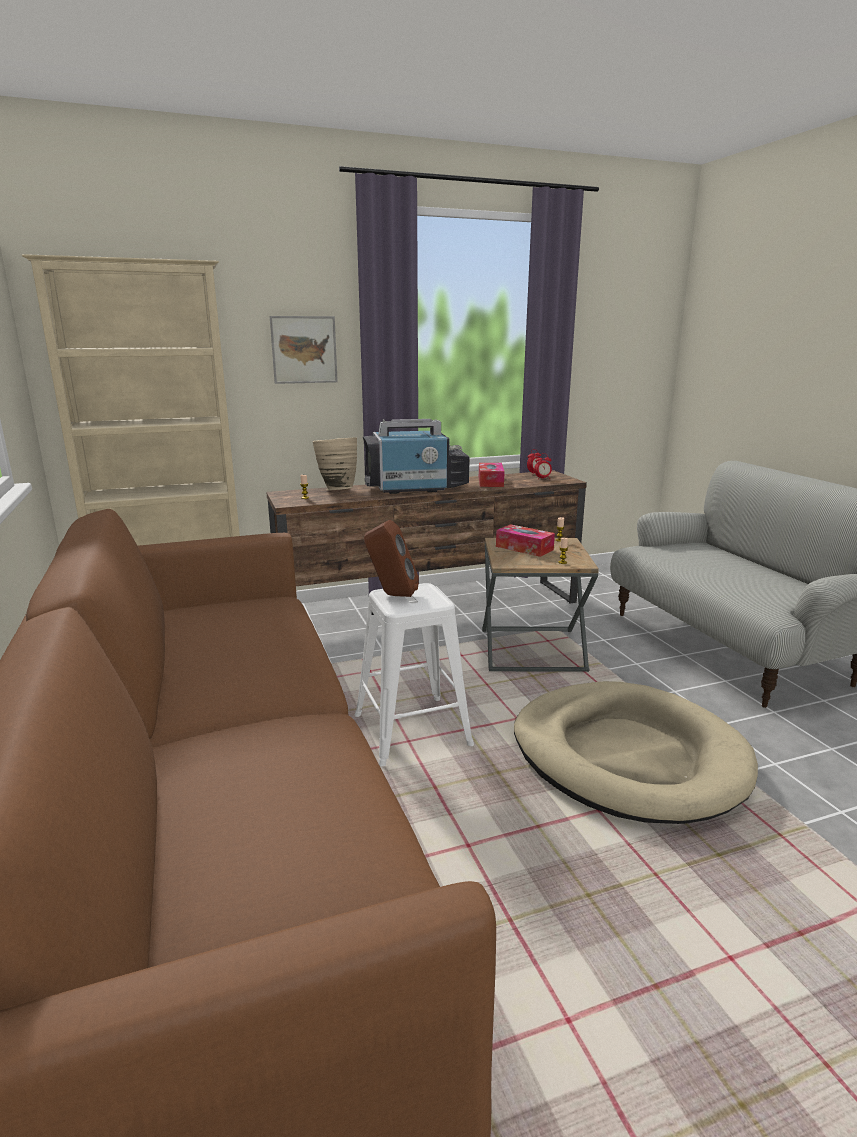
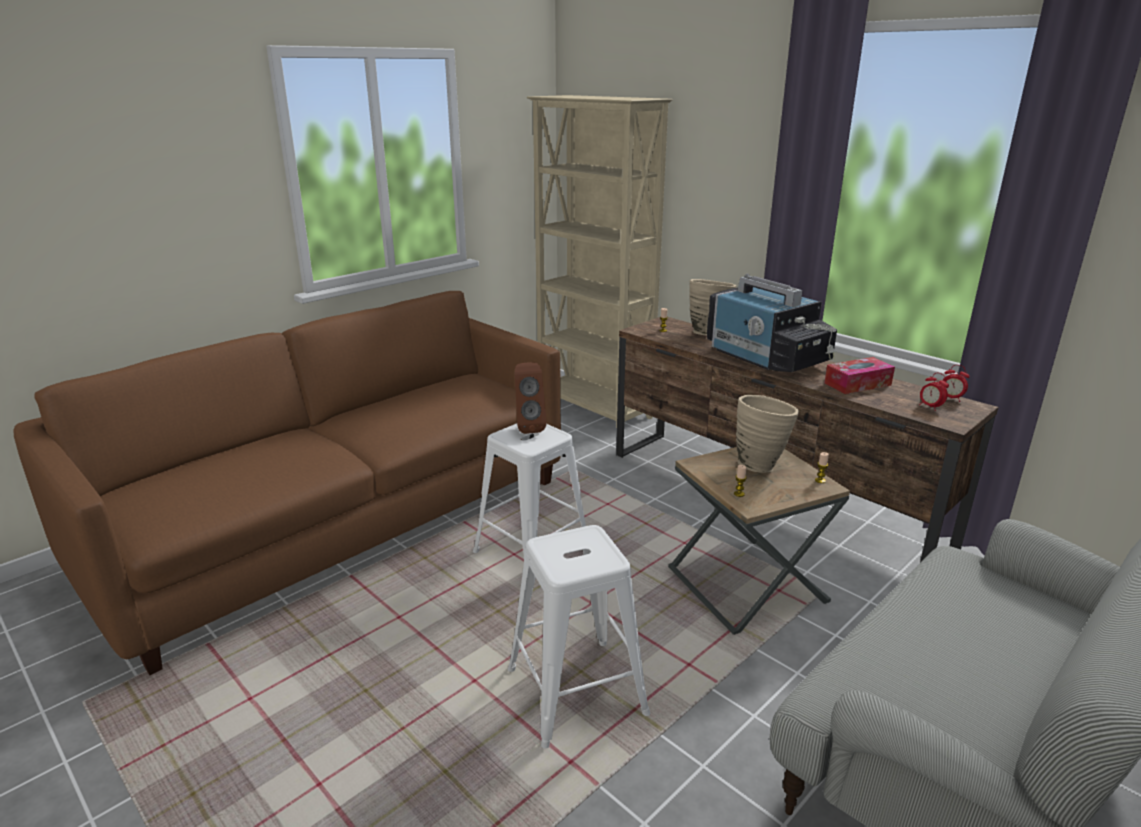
camera: 65 degrees right, 5 degrees up
picture [270,316,338,384] -> none
tissue box [496,524,555,557] -> beige vase [736,395,799,473]
beige dog bed [514,681,758,824] -> white stool [508,525,650,749]

